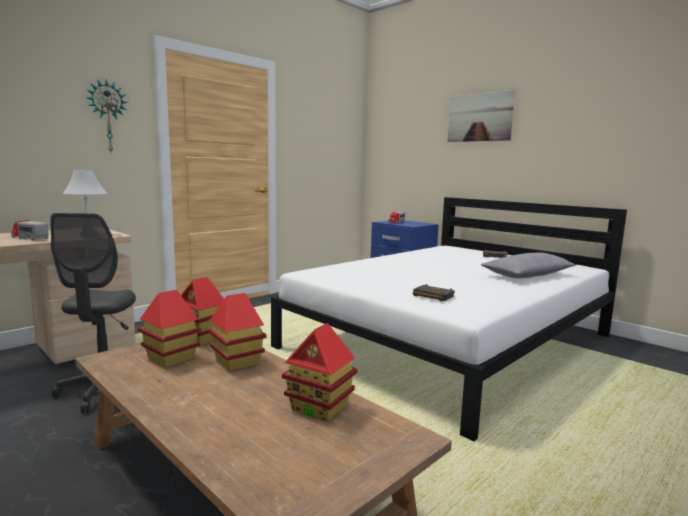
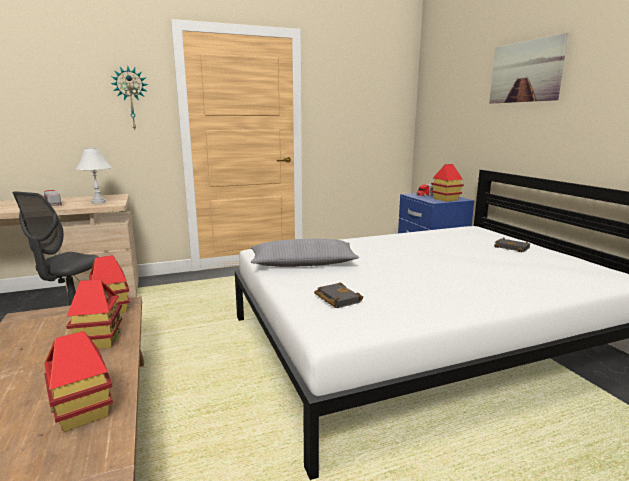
camera: 25 degrees right, 5 degrees up
toy house [138,290,201,367] -> toy house moved to [431,164,464,202]
grey pillow [481,253,576,278] -> grey pillow moved to [251,239,359,267]

